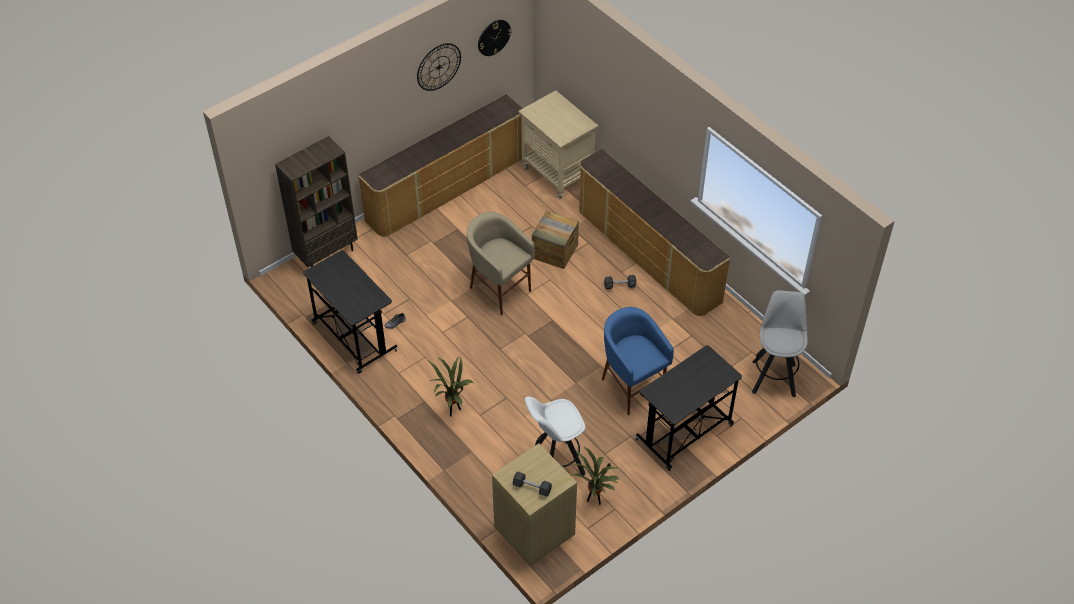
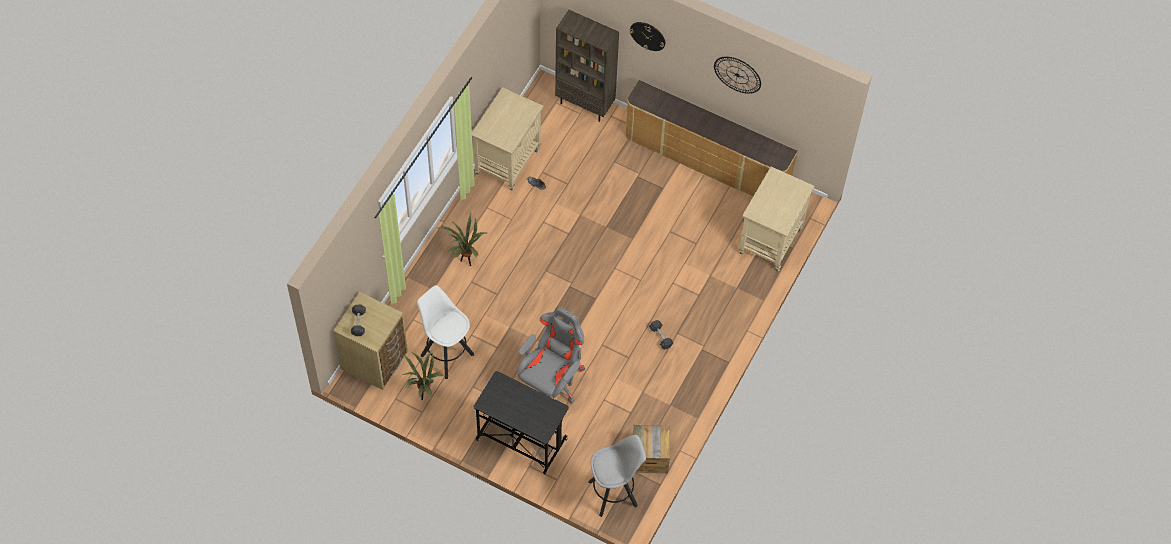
camera: 65 degrees right, 10 degrees up
black desk [303,250,398,374] -> beige cart [472,87,544,191]
beige stool [466,212,535,315] -> none
wall clock [478,20,512,56] -> wall clock moved to [630,22,665,51]
crate [532,211,579,269] -> crate moved to [633,425,670,473]
brown cabinet [579,148,730,316] -> none
blue stool [602,307,674,415] -> grey office chair [518,307,585,403]

